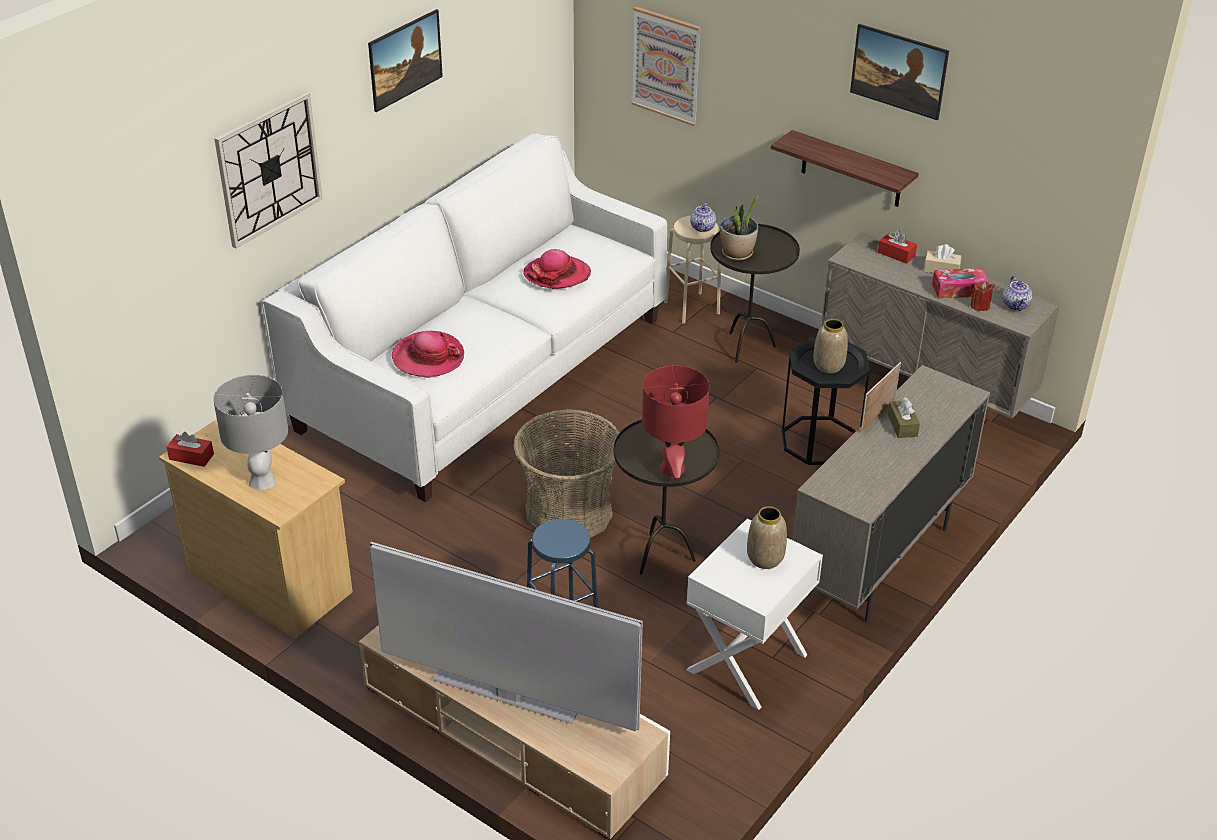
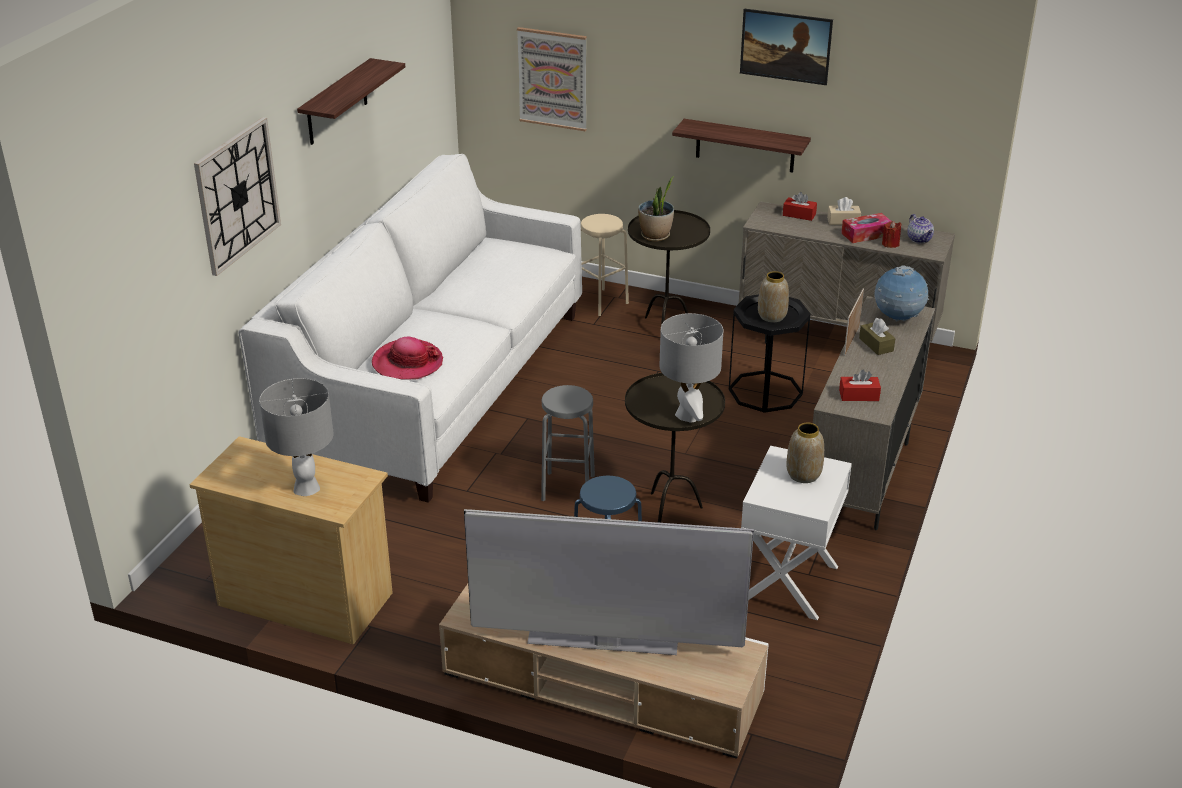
camera: 15 degrees left, 5 degrees down
red tissue box [166,432,214,467] -> red tissue box moved to [839,370,881,401]
picture [368,9,443,112] -> shelf [297,58,405,145]
basket [513,409,620,538] -> grey stool [541,385,595,501]
hat [523,249,591,289] -> none
red table lamp [642,365,710,480] -> grey table lamp [659,313,723,423]
teapot [690,202,716,232] -> none
none -> globe [874,265,929,322]

